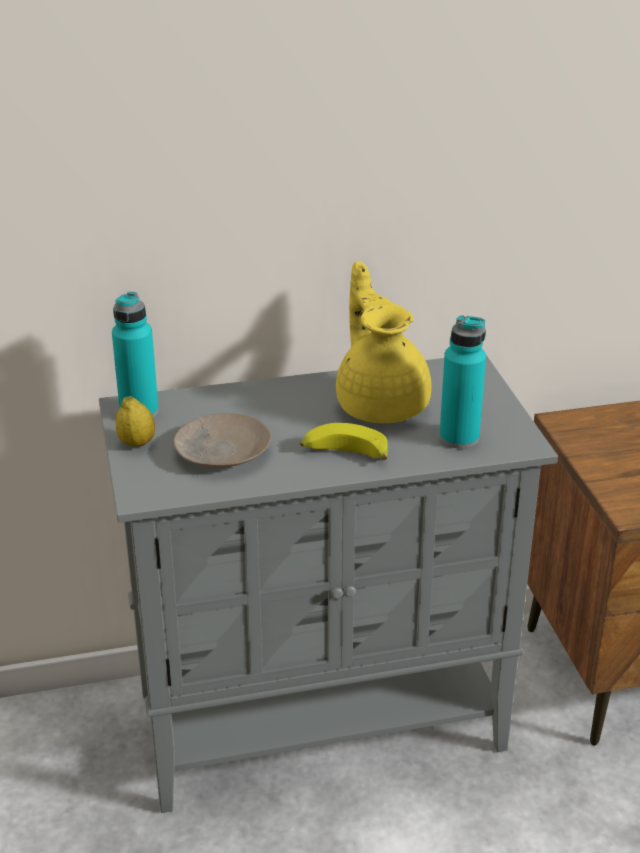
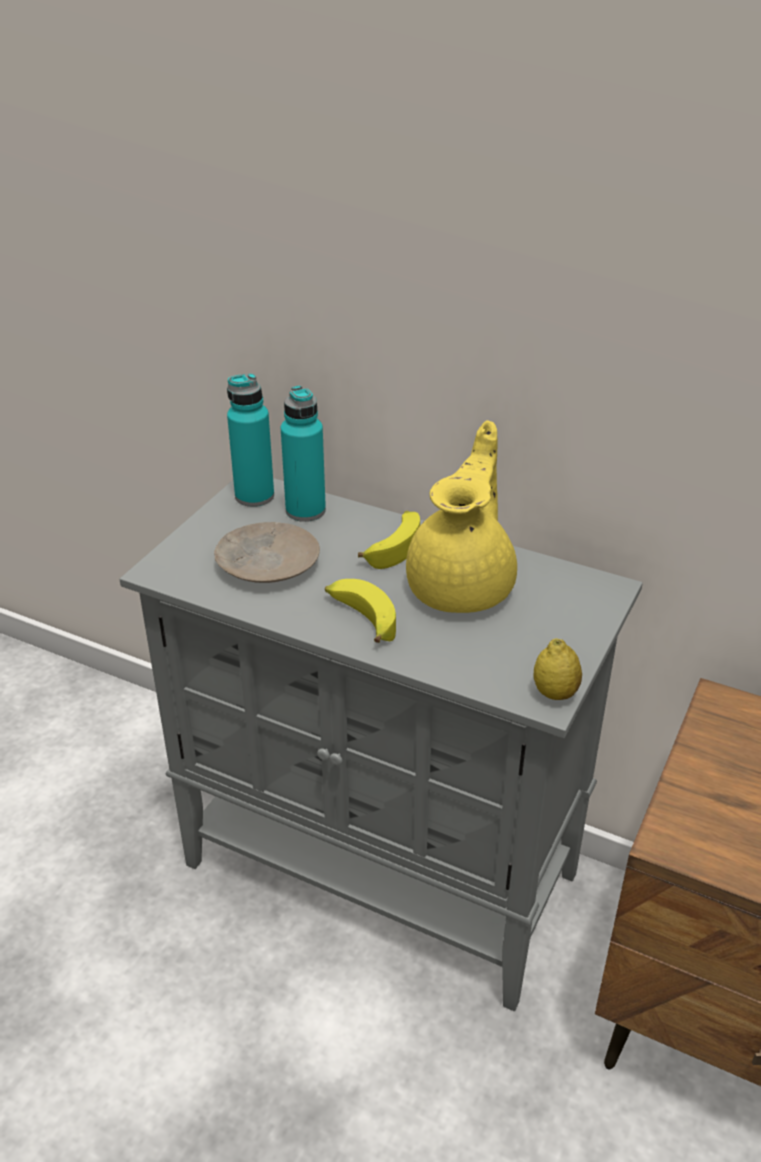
camera: 40 degrees right, 5 degrees up
lemon [116,396,155,447] -> lemon moved to [533,639,582,700]
turquoise bottle [439,315,486,449] -> turquoise bottle moved to [281,385,326,522]
none -> banana [358,511,420,569]

